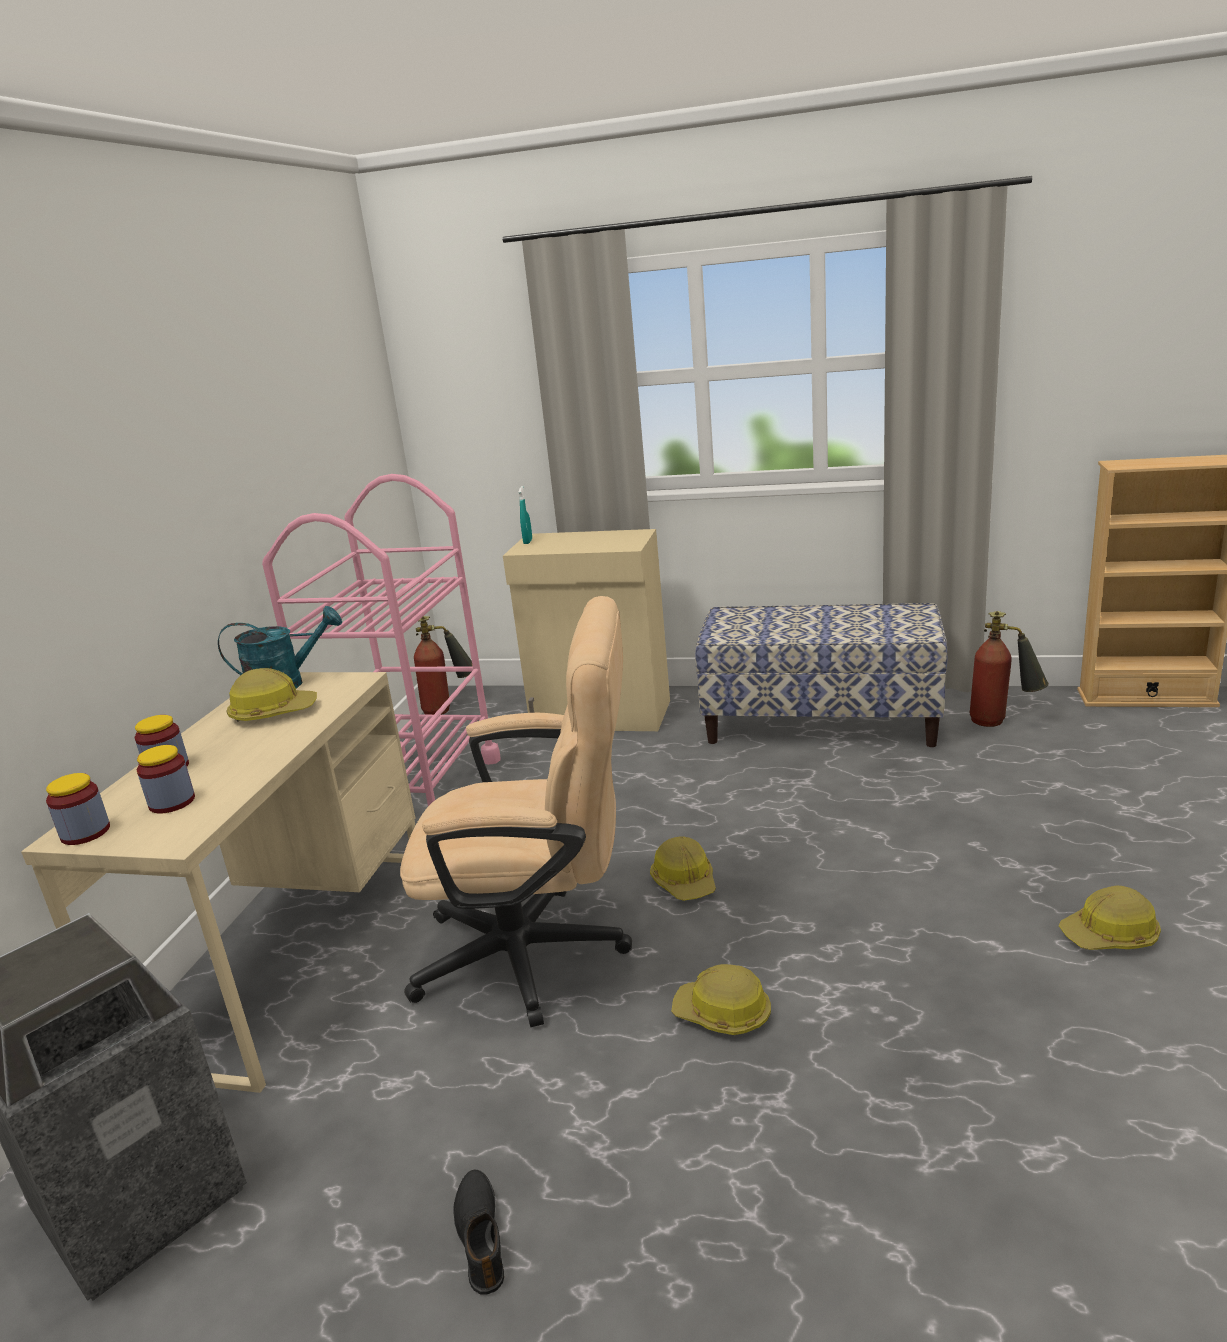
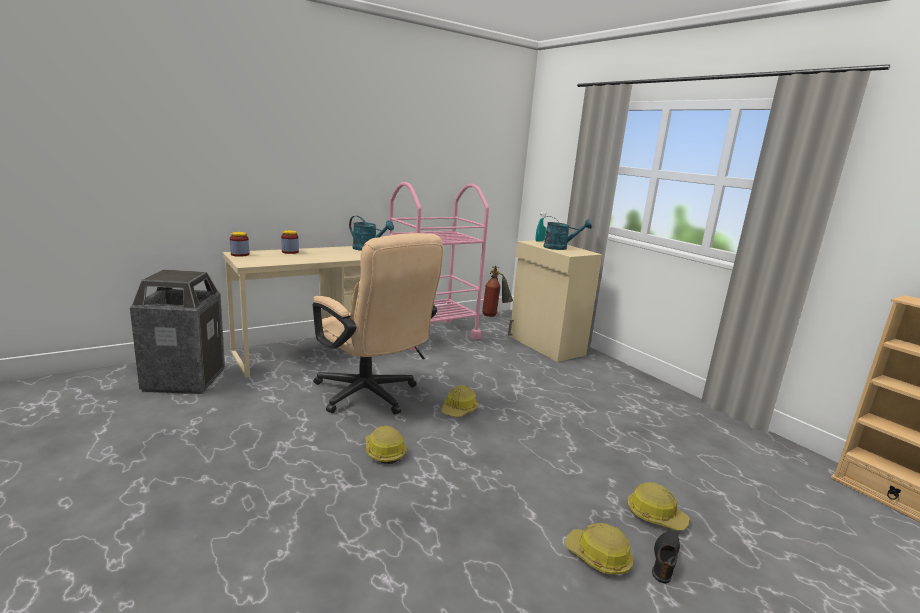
camera: 40 degrees right, 5 degrees down
jar [137,745,195,814] -> none
hard hat [226,668,317,722] -> hard hat moved to [627,482,689,531]
black shoe [453,1170,504,1295] -> black shoe moved to [652,531,680,583]
bench [695,603,947,747] -> none
fire extinguisher [970,611,1049,727] -> none
none -> turquoise watering can [540,216,592,250]

